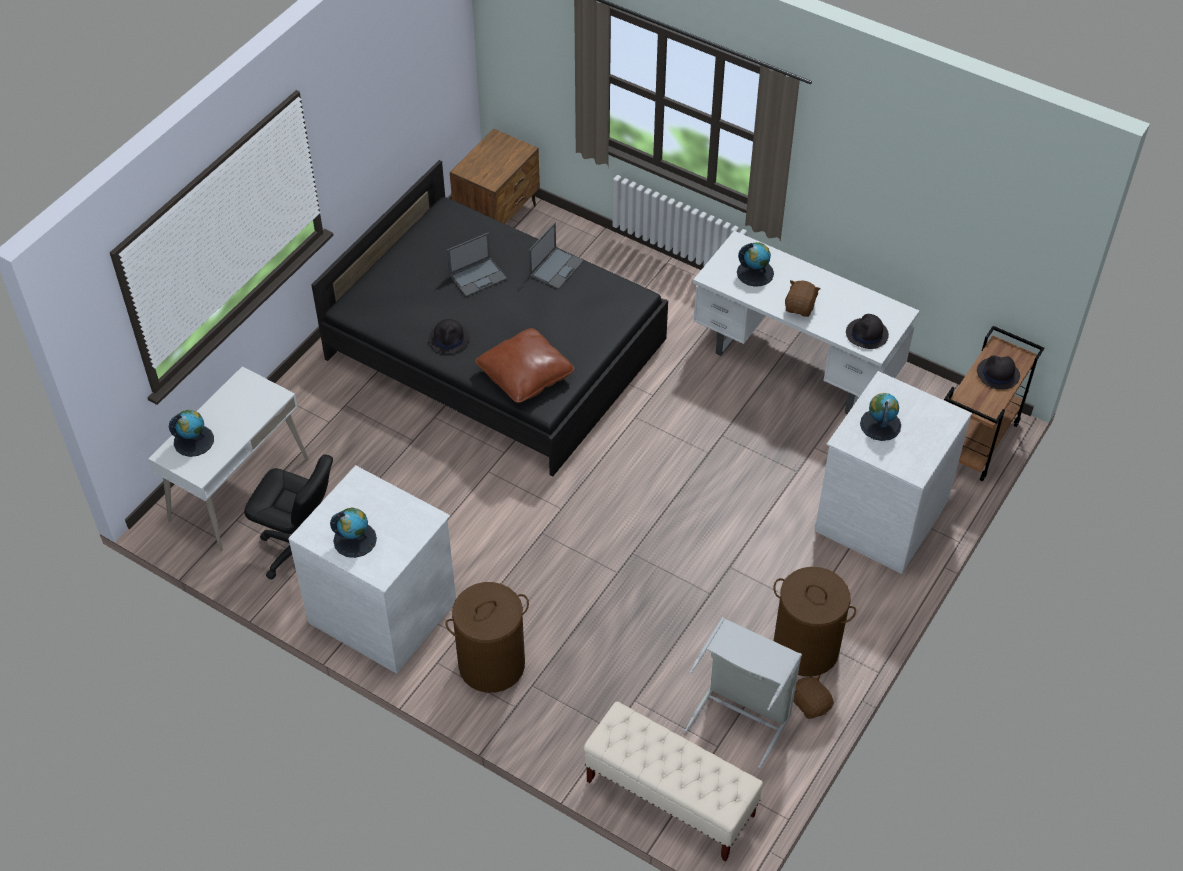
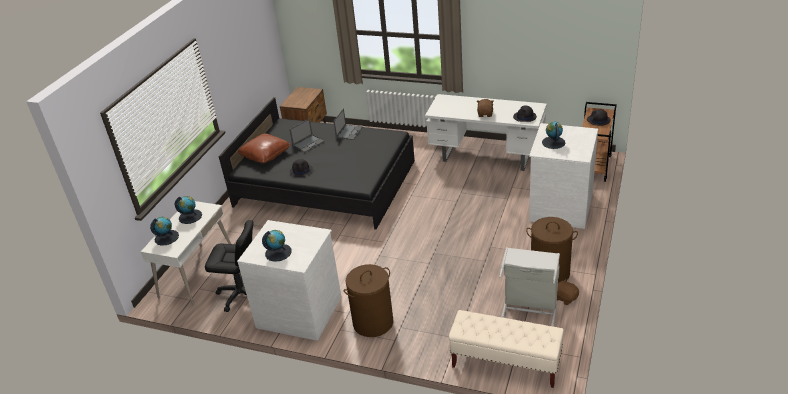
camera: 10 degrees left, 15 degrees down
brown pillow [475,328,574,403] -> brown pillow moved to [238,133,290,163]
globe [737,242,774,287] -> globe moved to [175,196,202,224]

